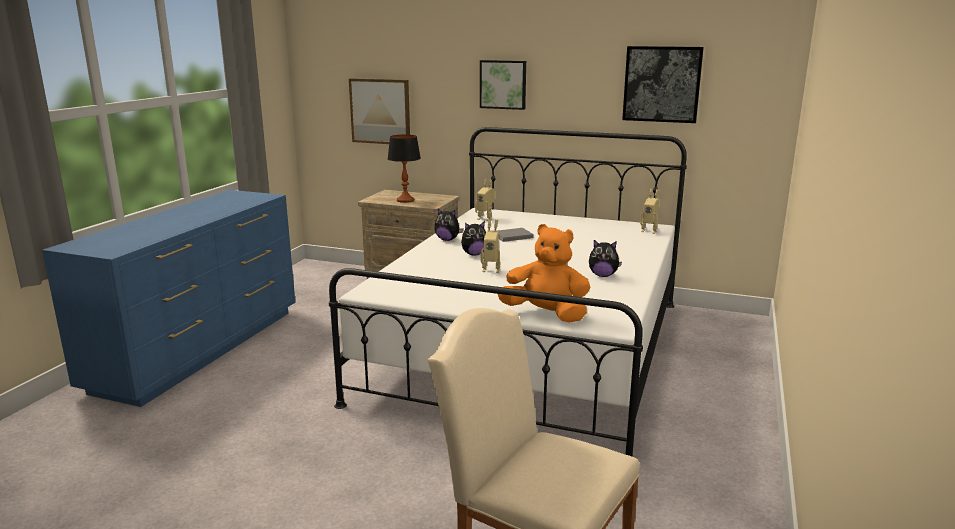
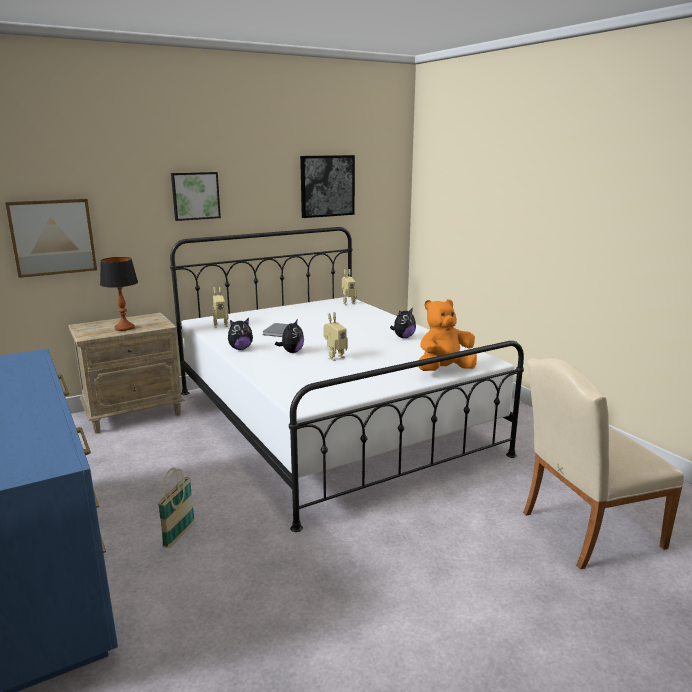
camera: 50 degrees left, 0 degrees up
none -> basket [158,468,195,548]

